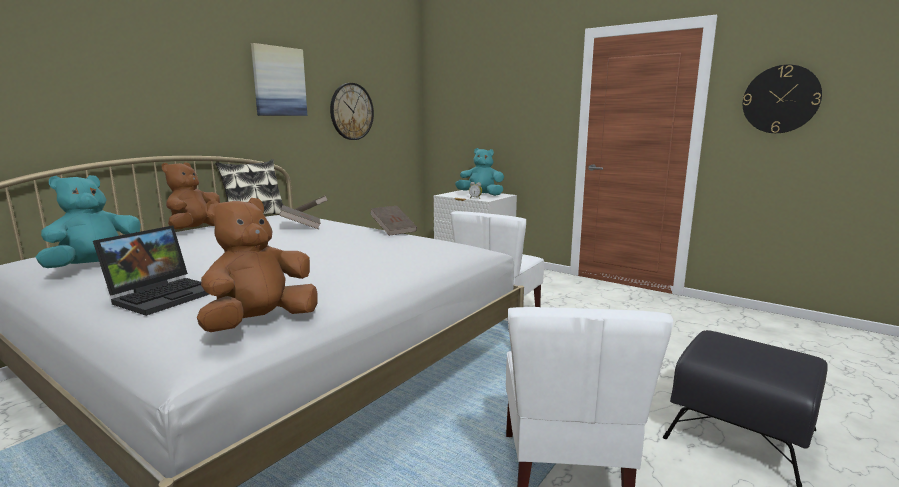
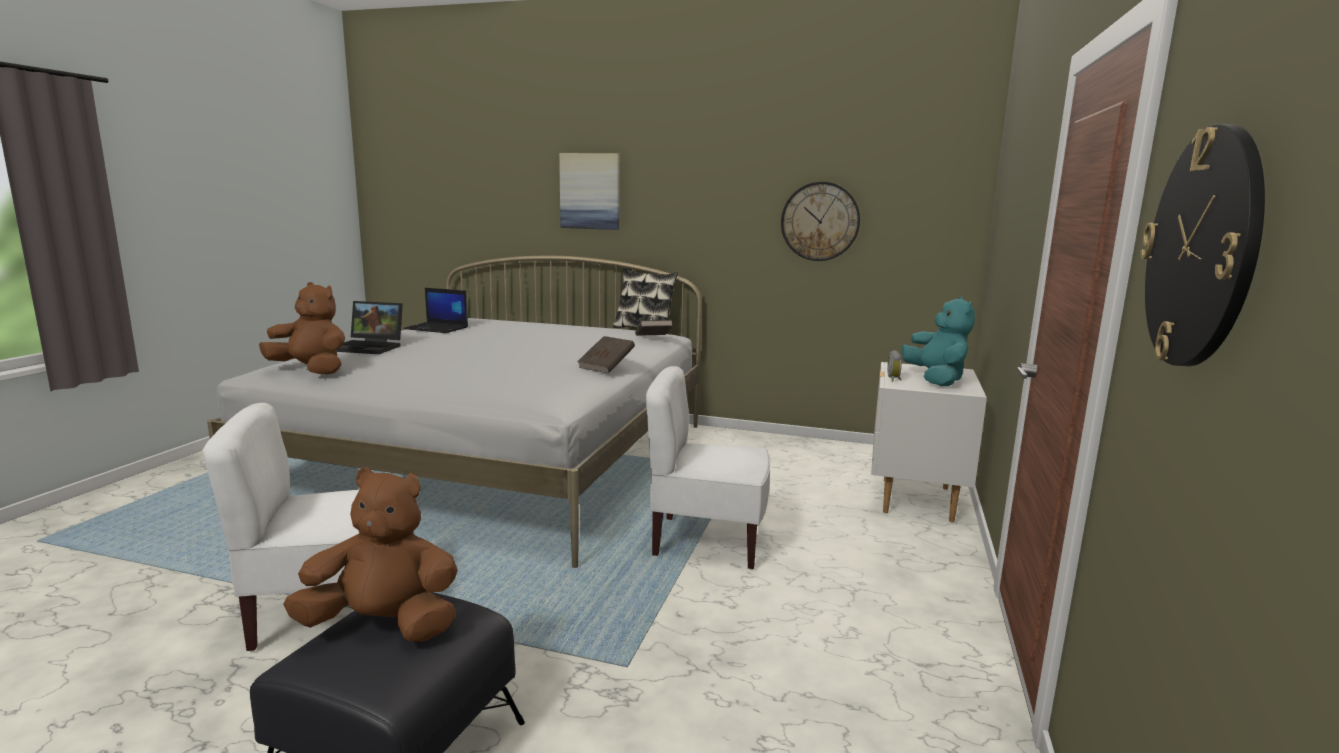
camera: 70 degrees right, 0 degrees up
turquoise plush toy [36,175,141,268] -> laptop [404,288,468,333]
brown plush toy [162,162,220,230] -> brown plush toy moved to [283,467,458,641]
picture [251,43,307,116] -> picture moved to [559,153,620,230]
brown book [279,205,321,229] -> none

